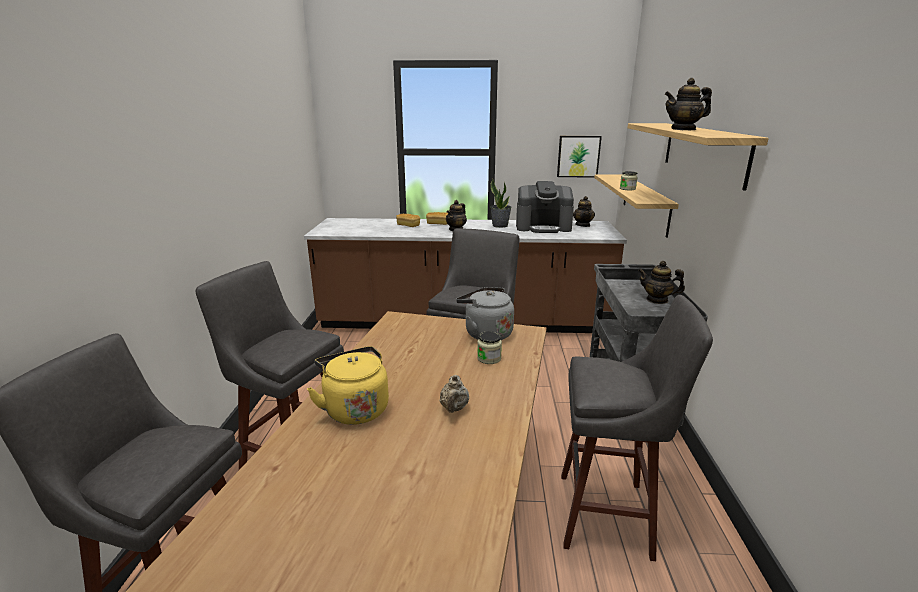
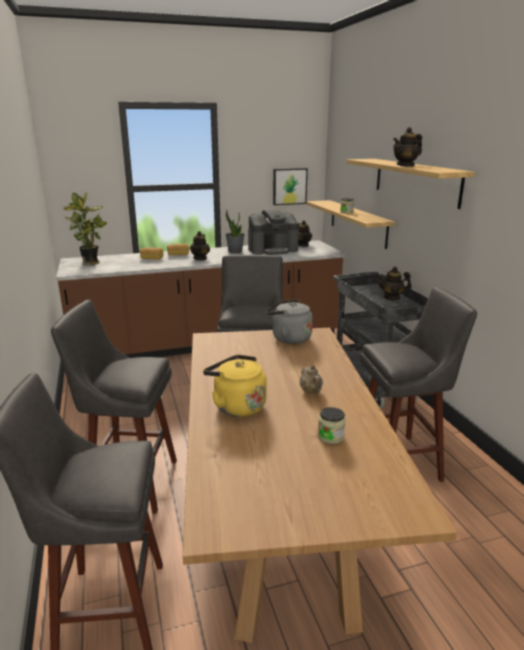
camera: 20 degrees left, 0 degrees up
jar [477,331,502,364] -> jar moved to [318,407,345,444]
none -> potted plant [63,192,107,265]

